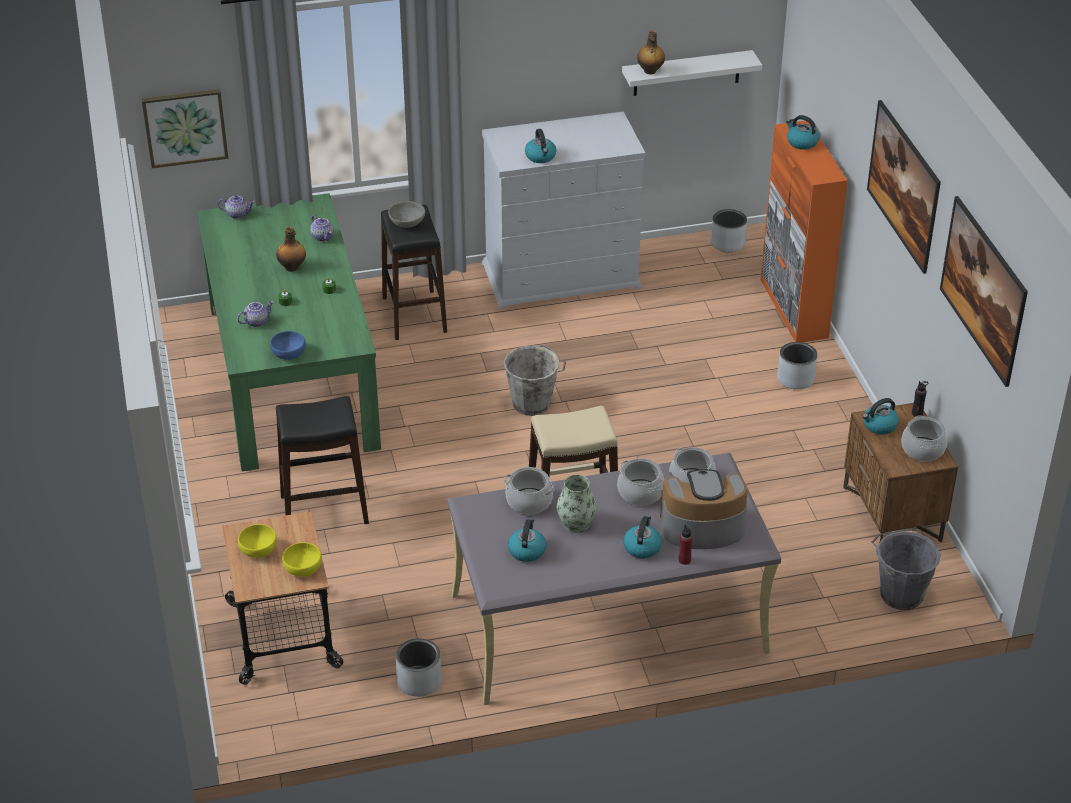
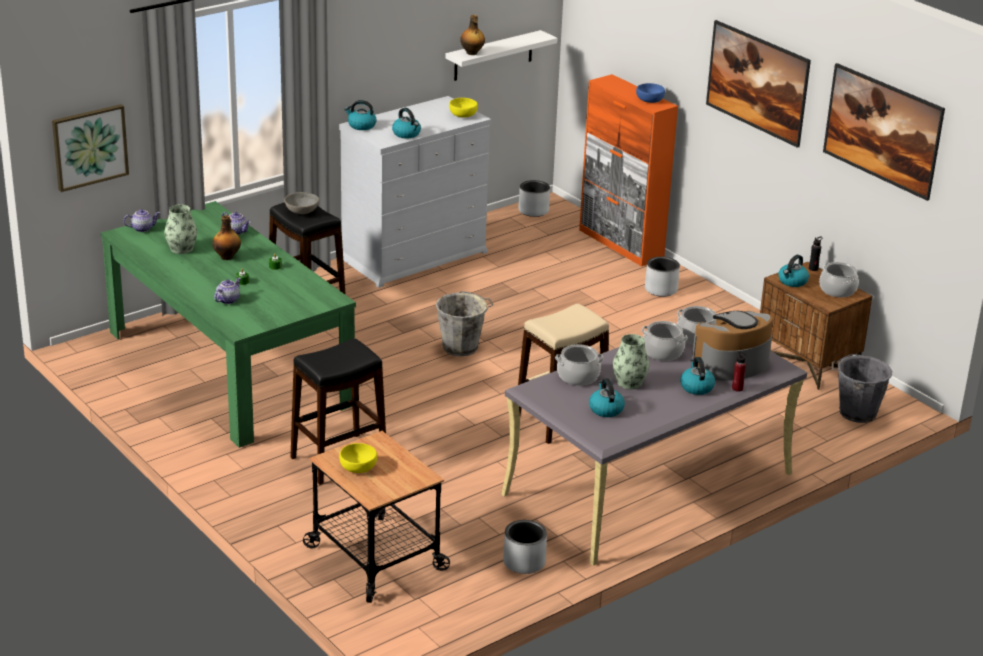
camera: 25 degrees left, 10 degrees down
blue bowl [270,331,306,360] -> blue bowl moved to [636,83,665,103]
yellow bowl [282,542,322,576] -> yellow bowl moved to [449,98,478,118]
kettle [786,115,819,150] -> kettle moved to [344,100,377,130]
none -> vase [164,204,197,254]

